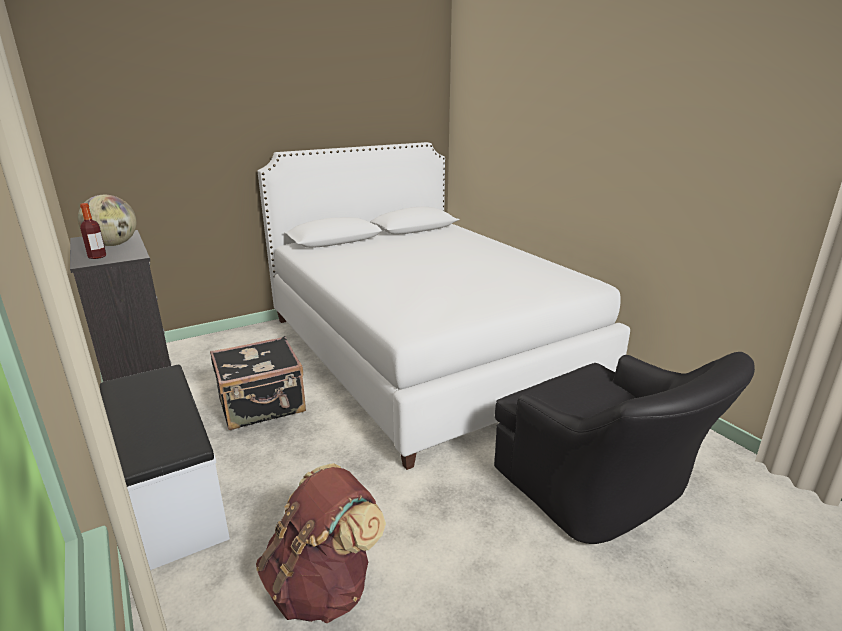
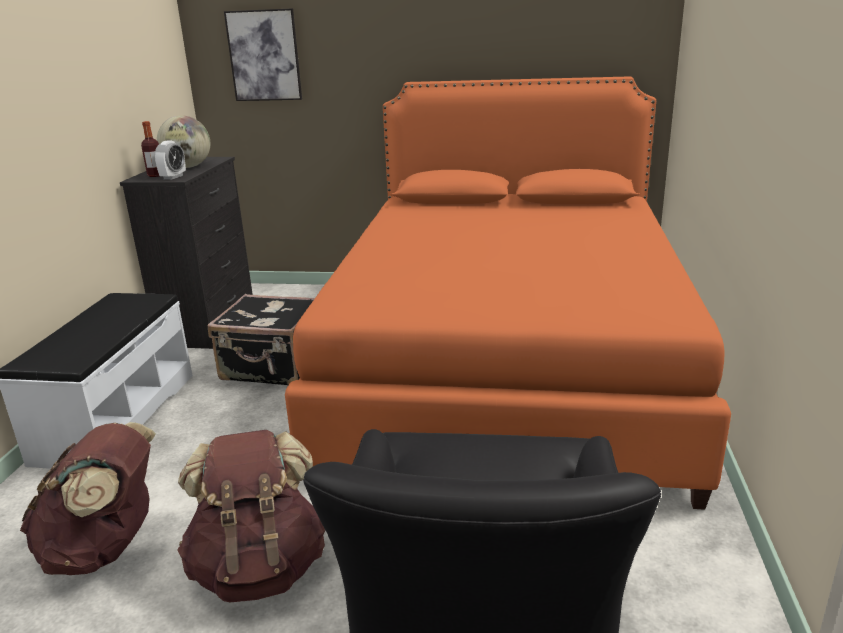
camera: 40 degrees right, 0 degrees up
white bed [258,142,630,470] -> orange bed [285,76,731,510]
none -> alarm clock [155,141,186,180]
none -> brown backpack [177,430,325,603]
none -> picture [224,8,302,101]

